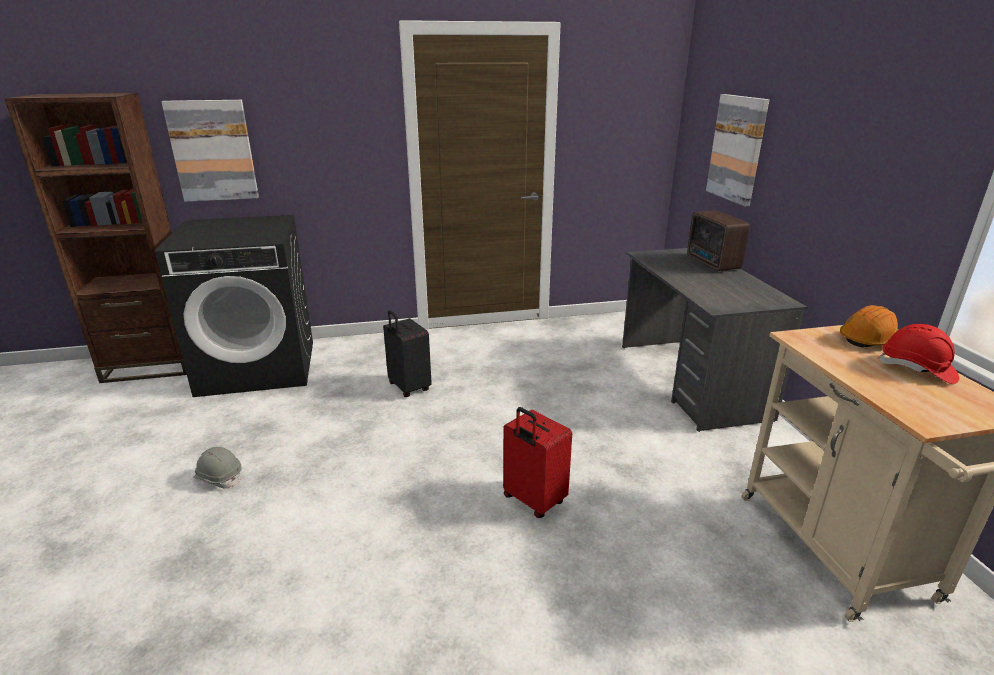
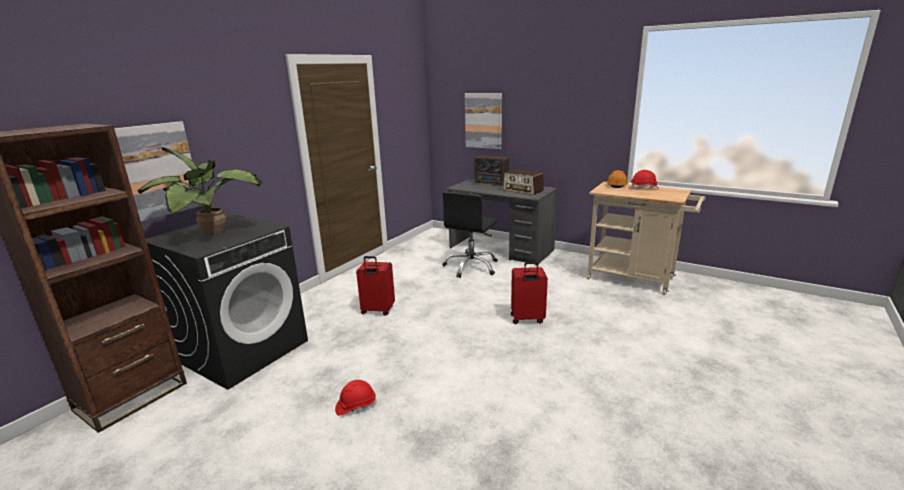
camera: 45 degrees left, 5 degrees down
grey hard hat [193,447,242,489] -> red hard hat [335,380,377,416]
black suitcase [383,310,432,397] -> red suitcase [356,256,395,316]
none -> potted plant [138,147,263,236]
none -> black office chair [442,192,498,278]
none -> radio [503,169,544,195]

